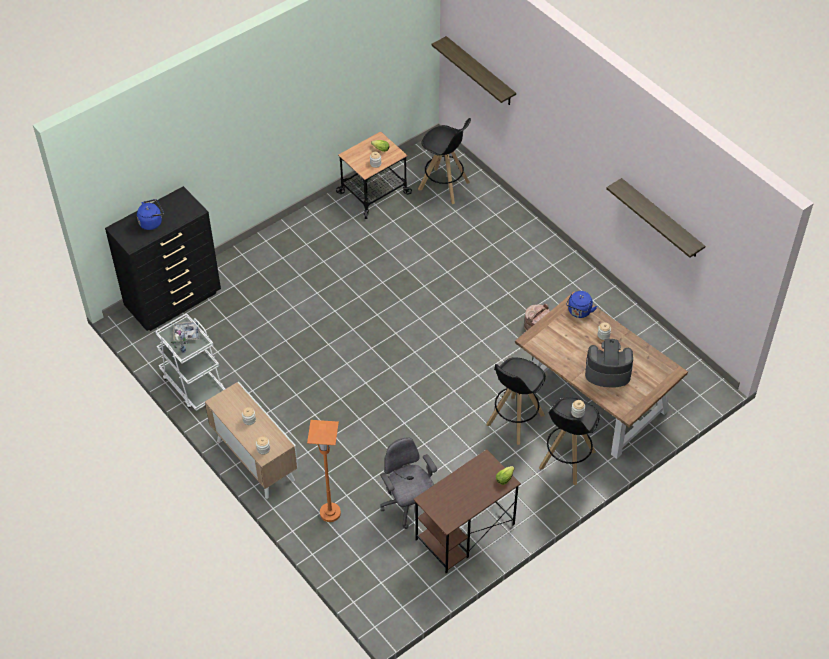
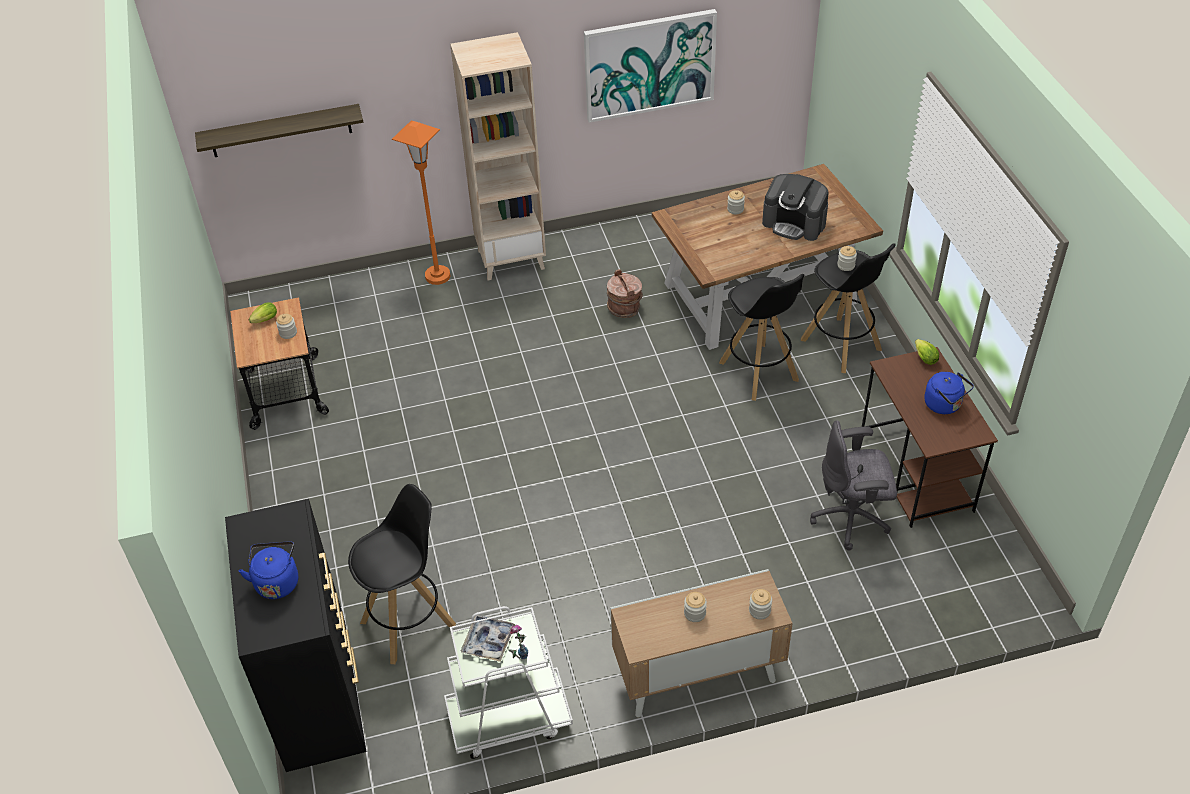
camera: 65 degrees left, 5 degrees down
orange floor lamp [307,420,341,522] -> orange floor lamp moved to [392,121,450,285]
black stool [418,118,471,204] -> black stool moved to [348,484,456,664]
blue kettle [566,291,597,318] -> blue kettle moved to [924,372,974,414]
coffee machine [585,339,633,388] -> coffee machine turned 90 degrees counterclockwise [762,174,829,241]
shelf [606,178,705,258] -> picture [584,9,717,123]
none -> beige bookcase [450,32,546,280]

